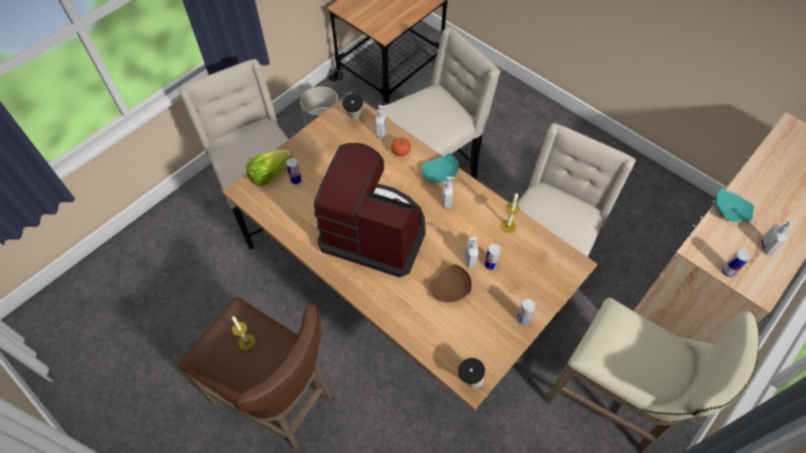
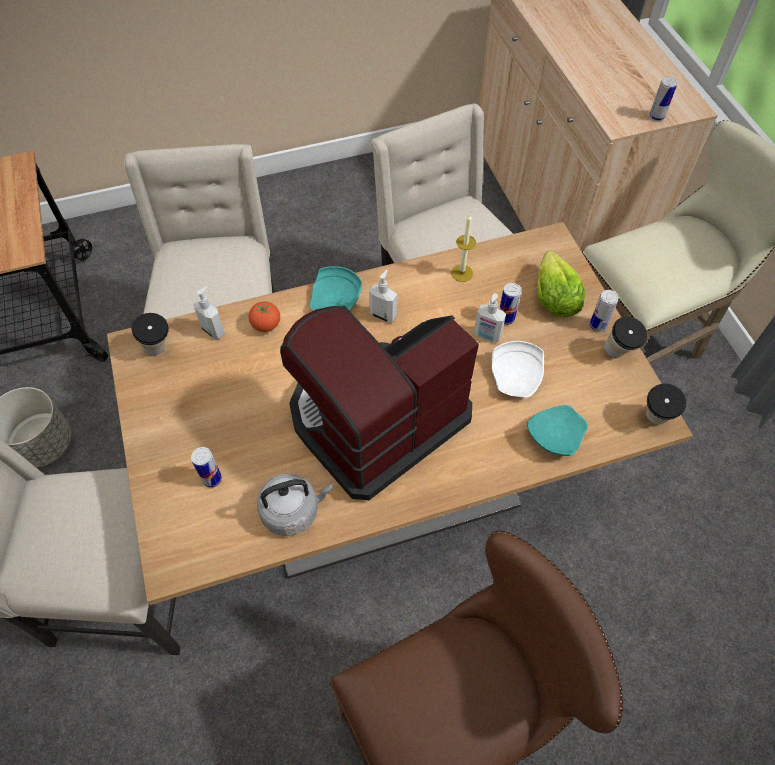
camera: 60 degrees left, 0 degrees up
candle [232,316,255,350] -> none
lettuce [246,150,292,186] -> lettuce moved to [537,251,586,317]
brown plate [430,264,472,302] -> white plate [492,341,544,398]
turquoise plate [715,187,754,222] -> turquoise plate moved to [527,405,588,456]
soap dispenser [761,221,797,255] -> none
none -> grey kettle [257,473,333,536]
none -> cup [604,316,647,357]

